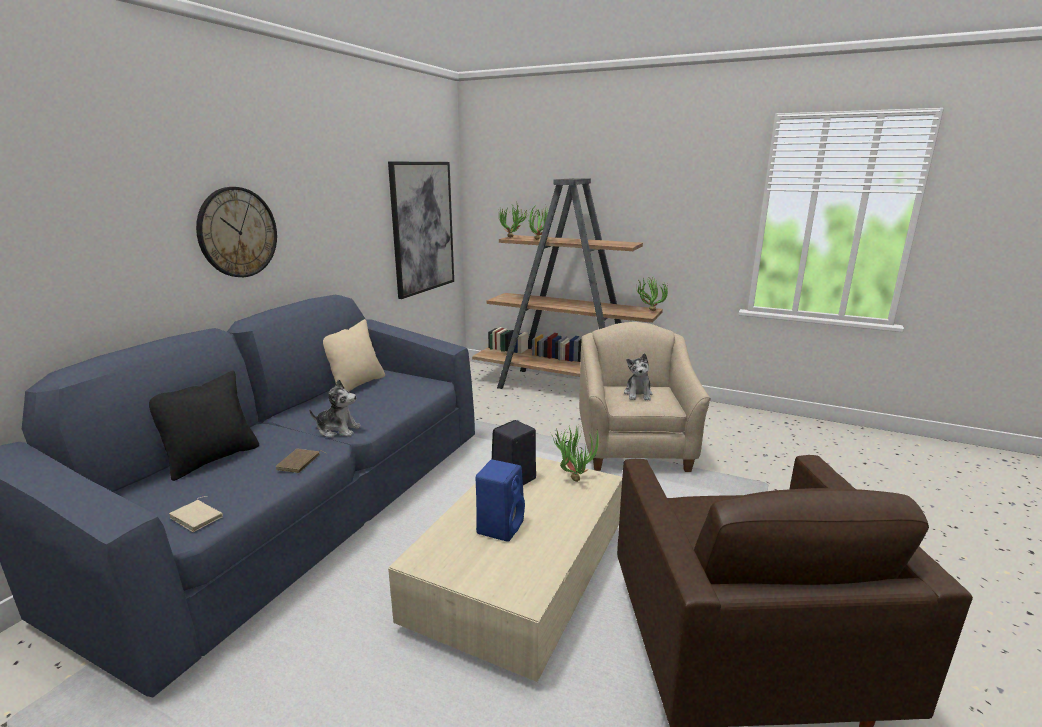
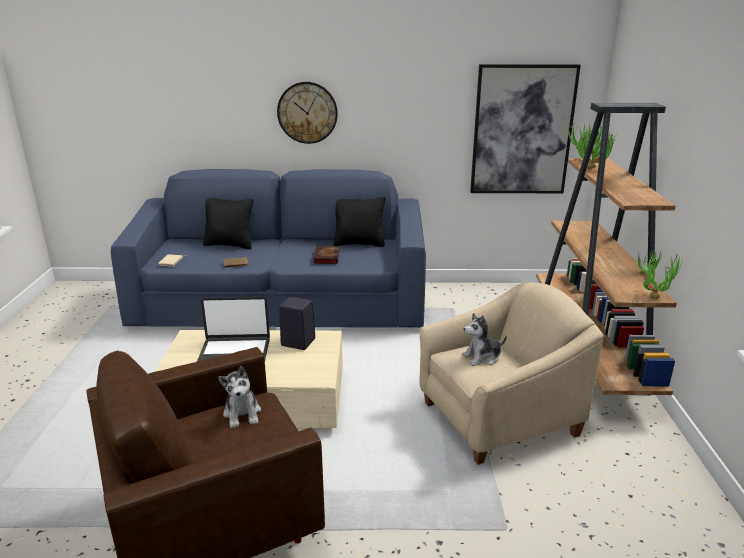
camera: 65 degrees right, 5 degrees up
plush toy [309,379,361,438] -> plush toy moved to [218,366,261,428]
beige pillow [323,319,385,392] -> black pillow [333,197,386,247]
blue speaker [476,460,525,542] -> laptop [197,297,270,362]
potted plant [551,426,599,482] -> none
none -> book [313,246,340,264]

